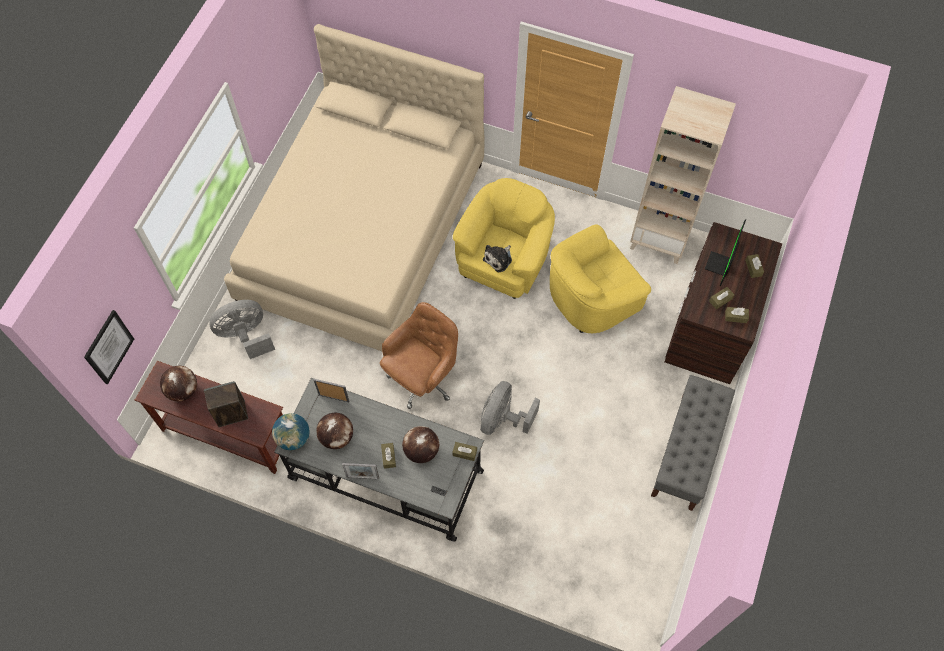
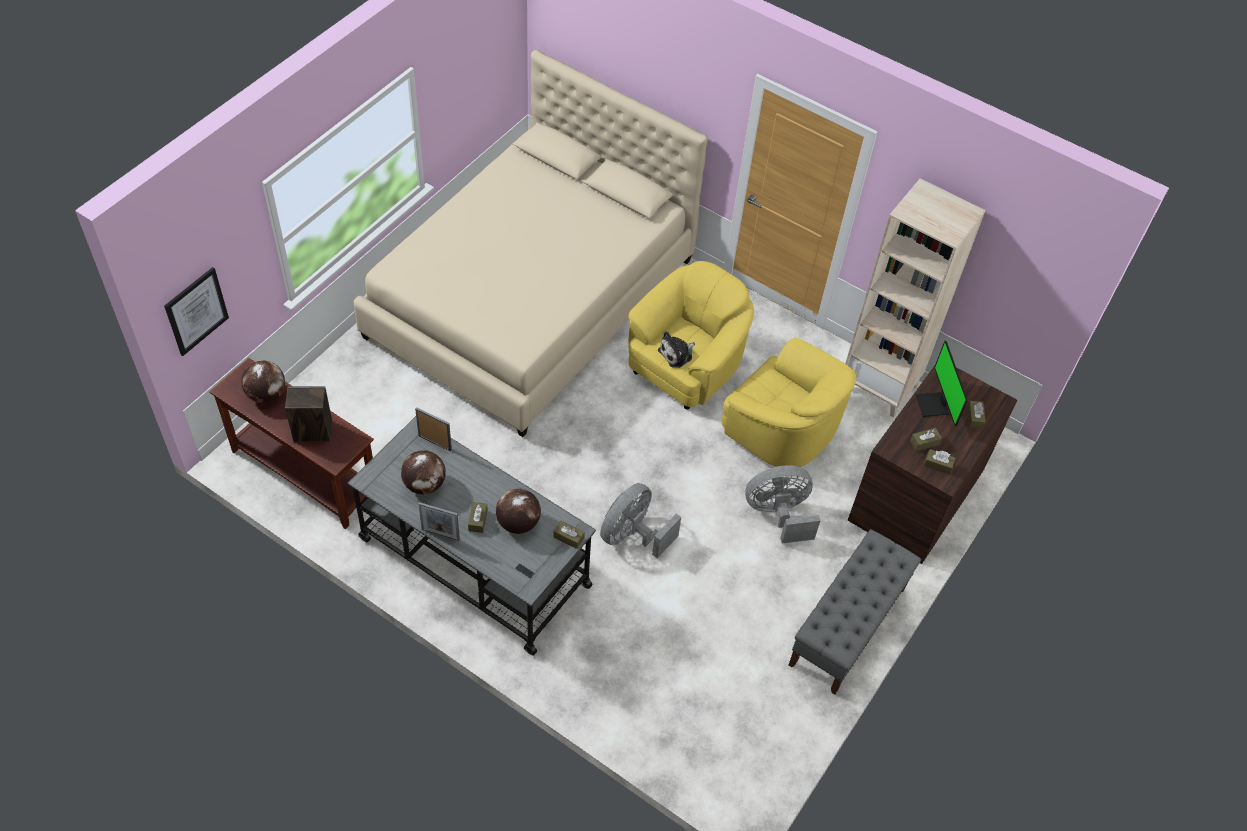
camera: 10 degrees right, 10 degrees down
grey fan [209,300,275,359] -> grey fan moved to [745,465,821,543]
globe [272,413,309,450] -> none
brown office chair [380,302,458,409] -> none
yellow armchair [550,225,651,333] -> yellow armchair turned 120 degrees counterclockwise [722,338,856,467]
monitor [705,219,746,286] -> monitor turned 45 degrees counterclockwise [916,341,968,426]

